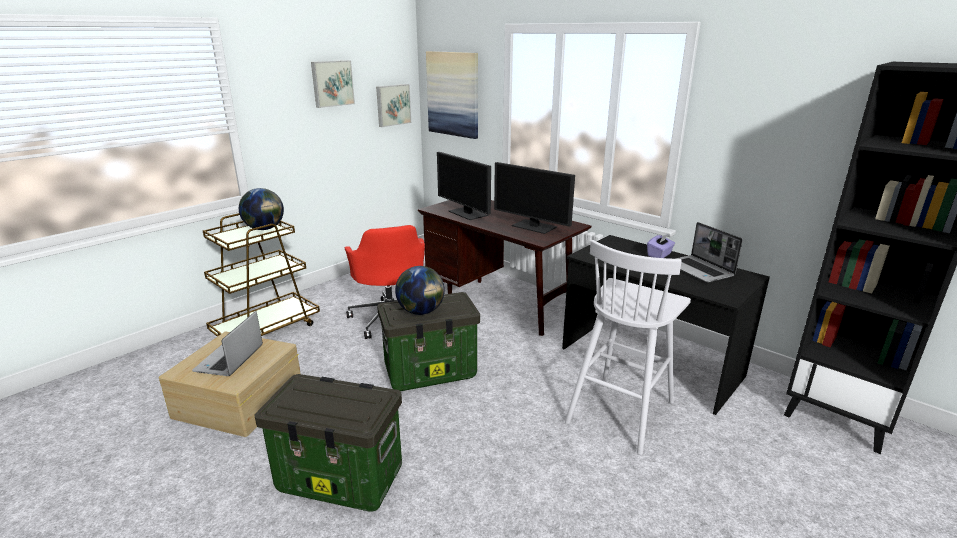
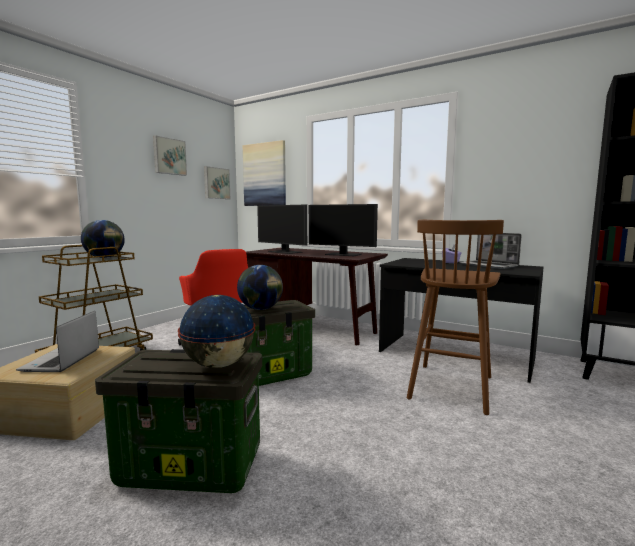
camera: 10 degrees left, 15 degrees down
white stool [565,240,691,455] -> brown stool [407,219,504,415]
none -> globe [178,295,255,368]

